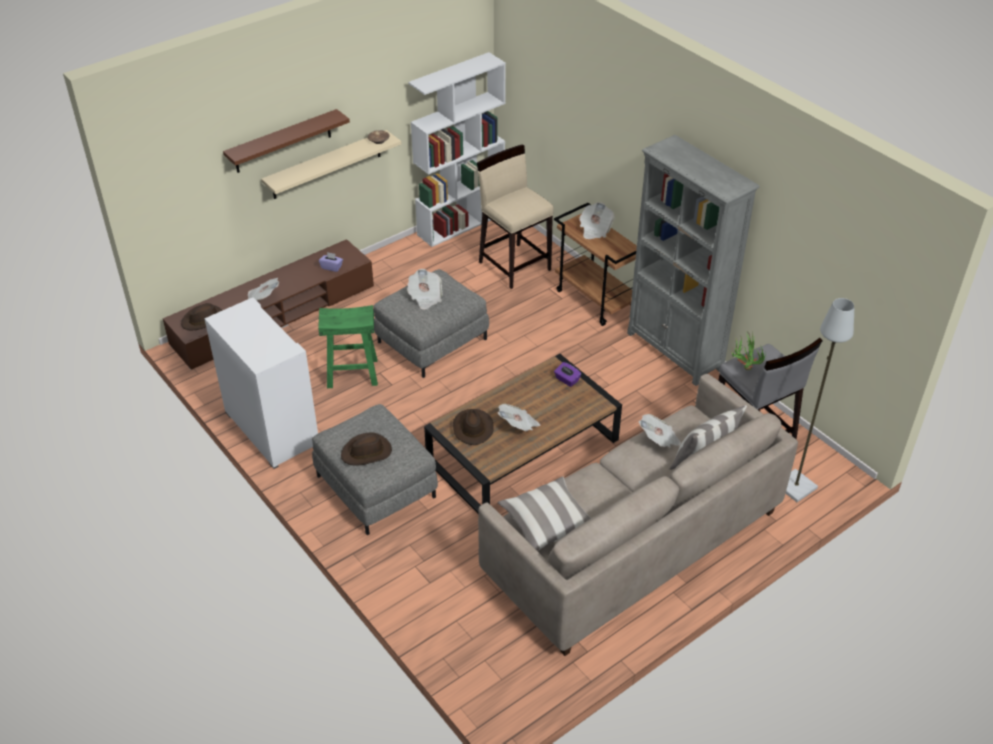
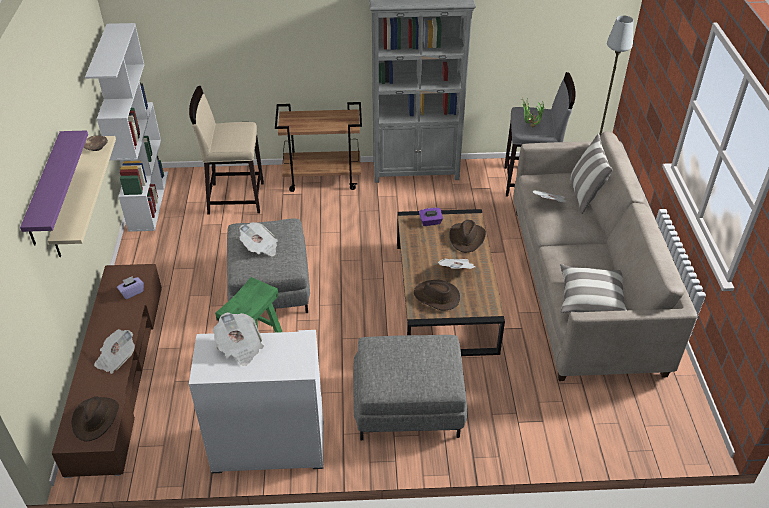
camera: 55 degrees left, 0 degrees up
brown shelf [223,109,350,173] -> purple shelf [20,130,88,246]
brown hat [341,433,392,465] -> brown hat moved to [449,220,486,253]
newspaper [579,202,615,239] -> newspaper moved to [213,312,264,366]

